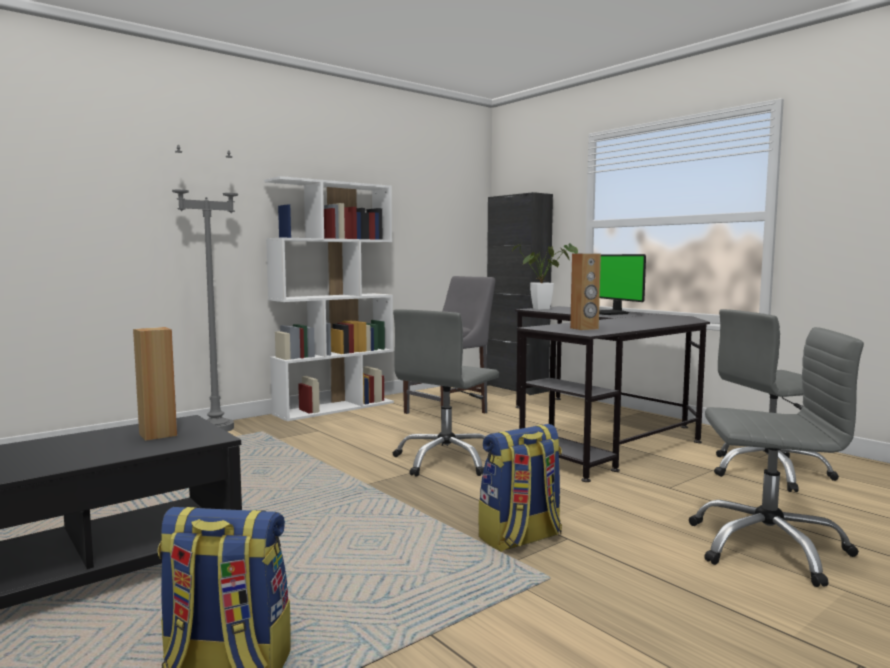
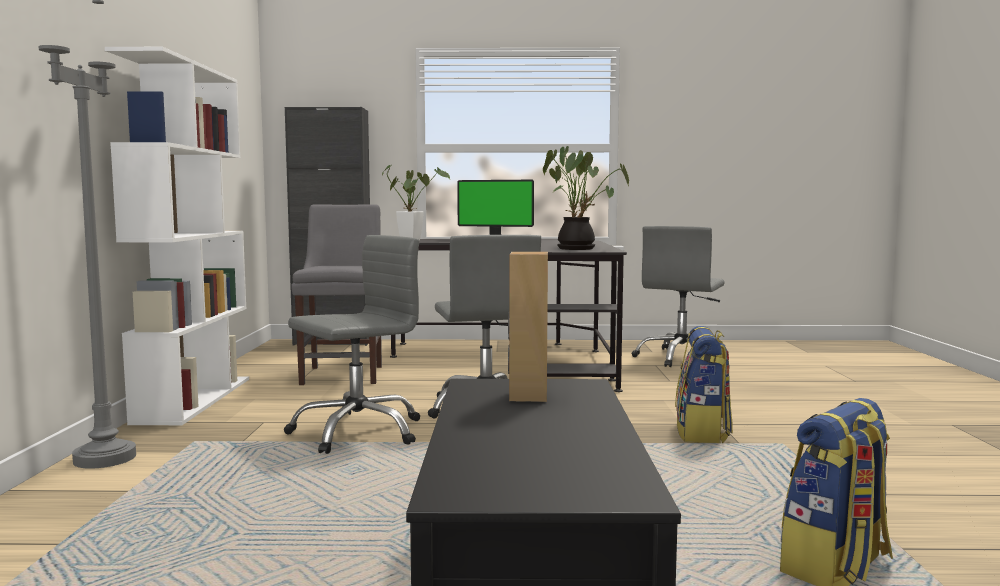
camera: 50 degrees left, 0 degrees up
brown speaker [570,254,601,330] -> potted plant [543,146,629,250]
grey office chair [689,327,864,587] -> grey office chair moved to [284,235,420,454]

